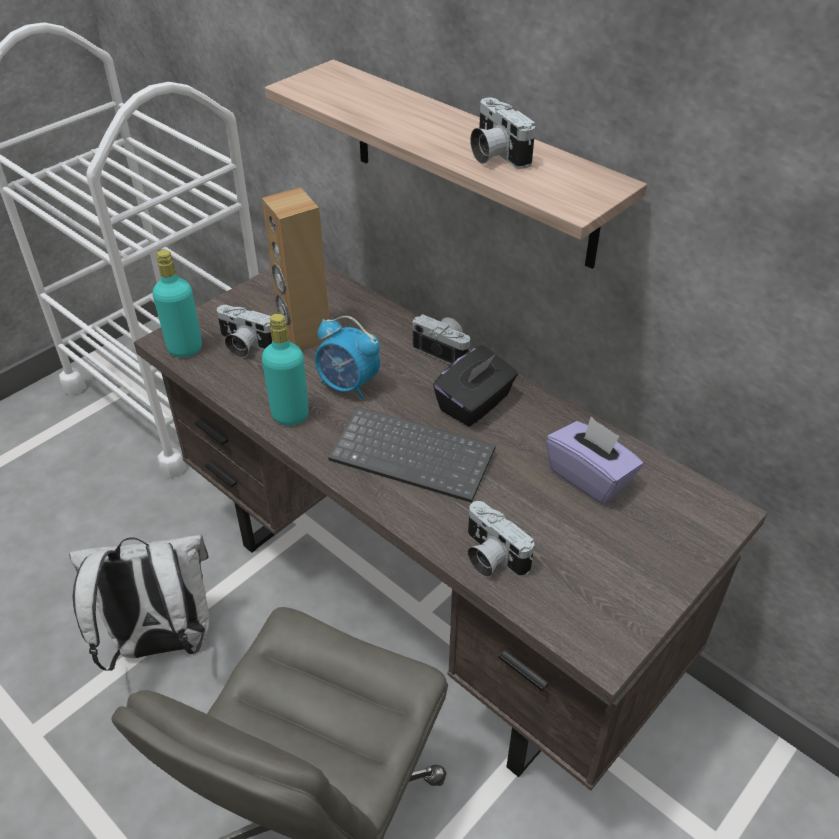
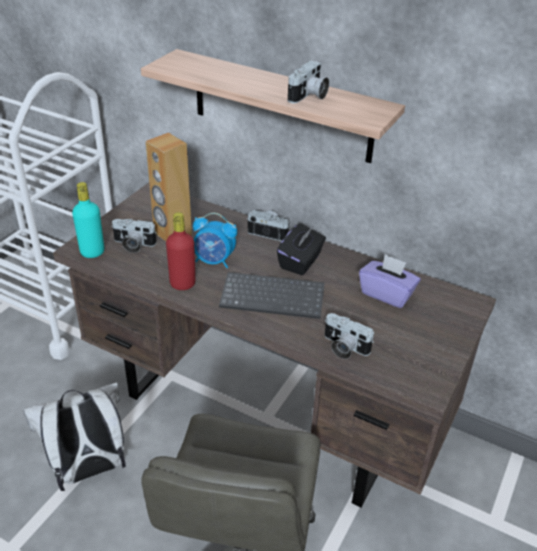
camera: 15 degrees left, 5 degrees down
turquoise bottle [262,314,309,426] -> red bottle [166,212,195,290]
camera [470,98,535,169] -> camera turned 105 degrees counterclockwise [288,60,329,103]

